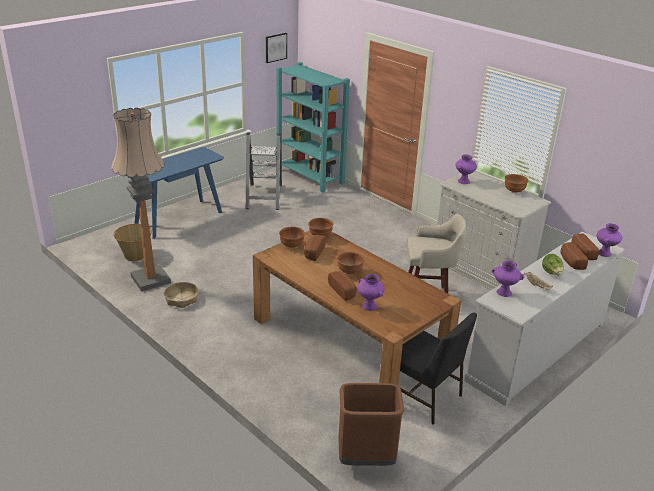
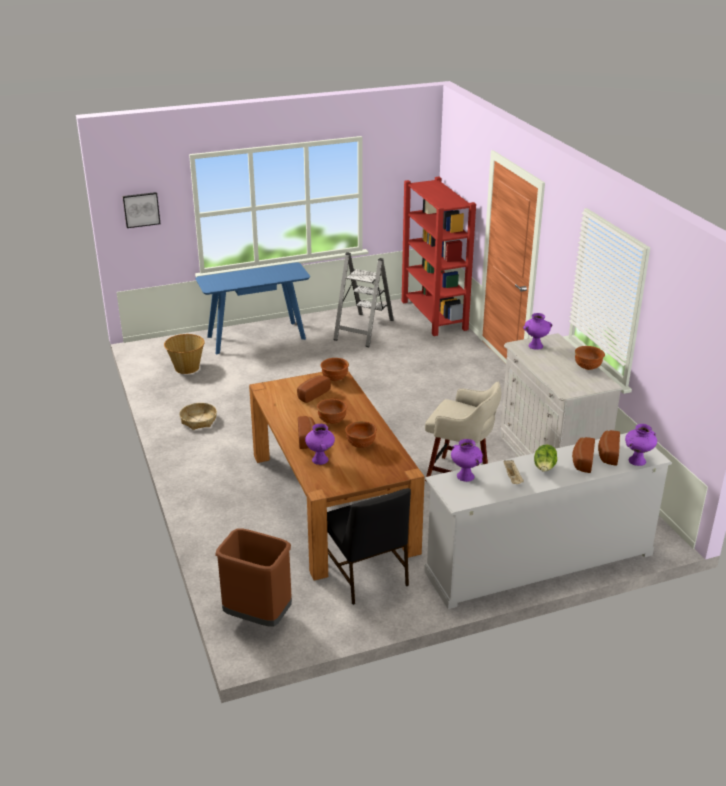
camera: 25 degrees right, 0 degrees up
floor lamp [111,108,171,292] -> none
picture [266,33,287,63] -> picture moved to [123,192,160,228]
turquoise bookcase [276,62,350,193] -> red bookcase [402,177,476,336]
brown bowl [279,227,305,248] -> brown bowl moved to [345,421,377,448]

